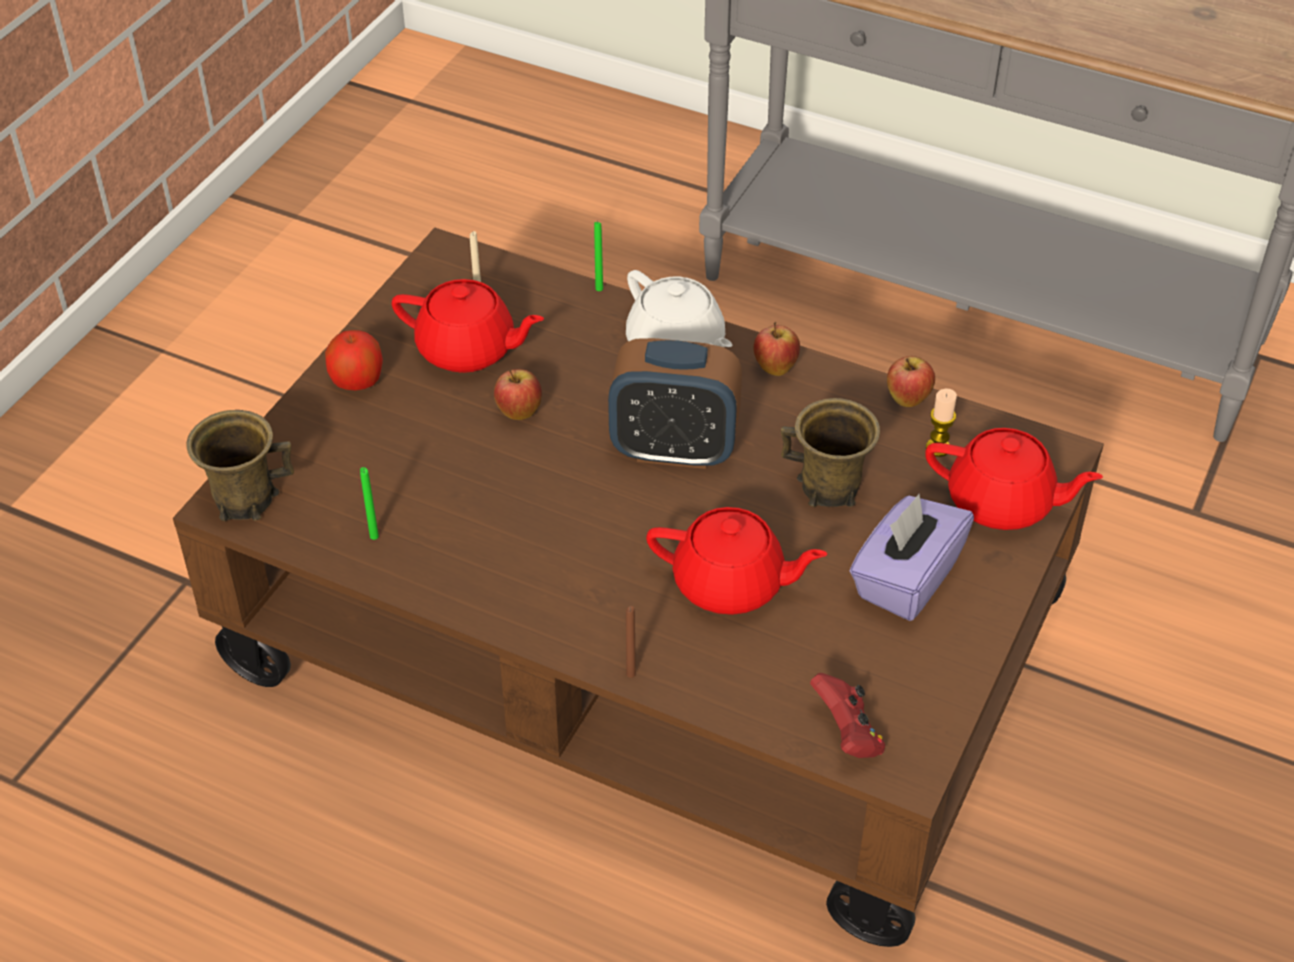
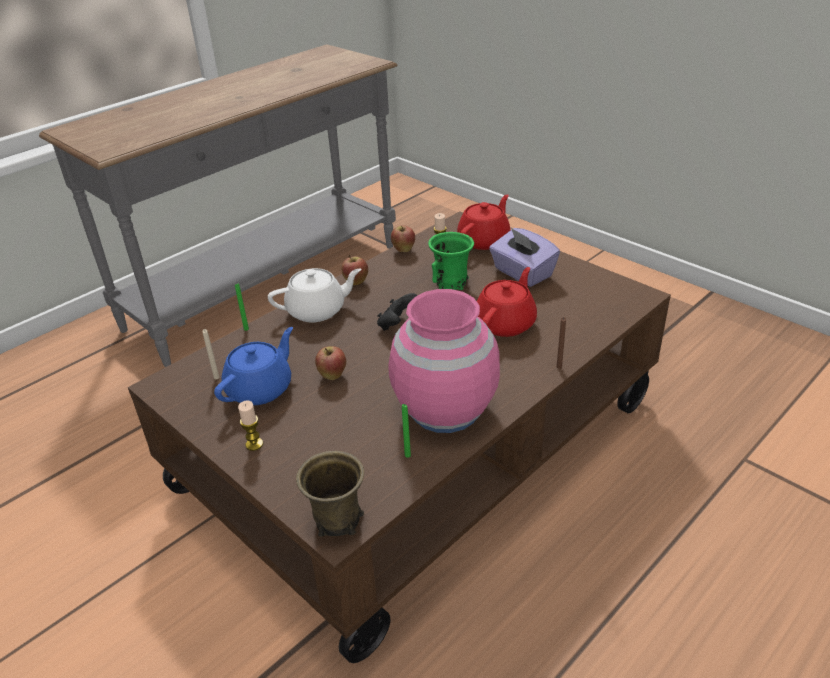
camera: 70 degrees left, 10 degrees down
apple [325,330,383,390] -> candle [238,400,263,451]
red teapot [392,279,544,373] -> blue teapot [214,327,293,405]
alarm clock [608,338,742,469] -> black game controller [377,293,418,331]
brown mug [781,398,880,507] -> green mug [428,232,474,290]
red game controller [810,673,885,758] -> none
none -> pink vase [389,289,500,433]

